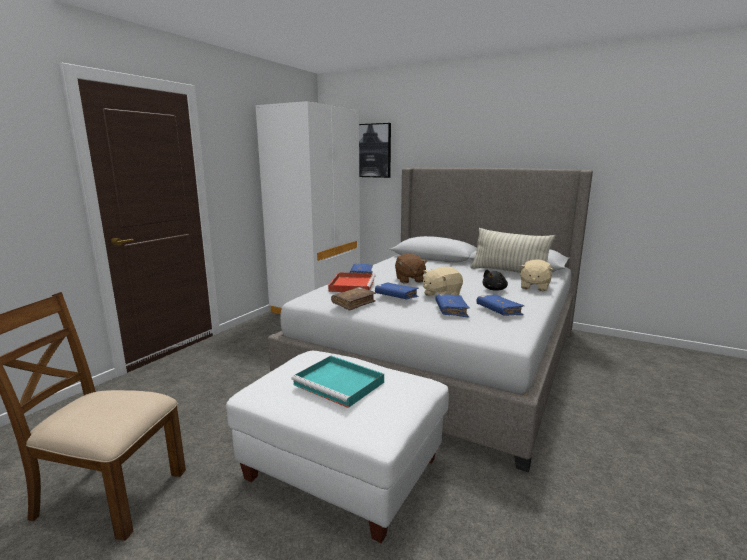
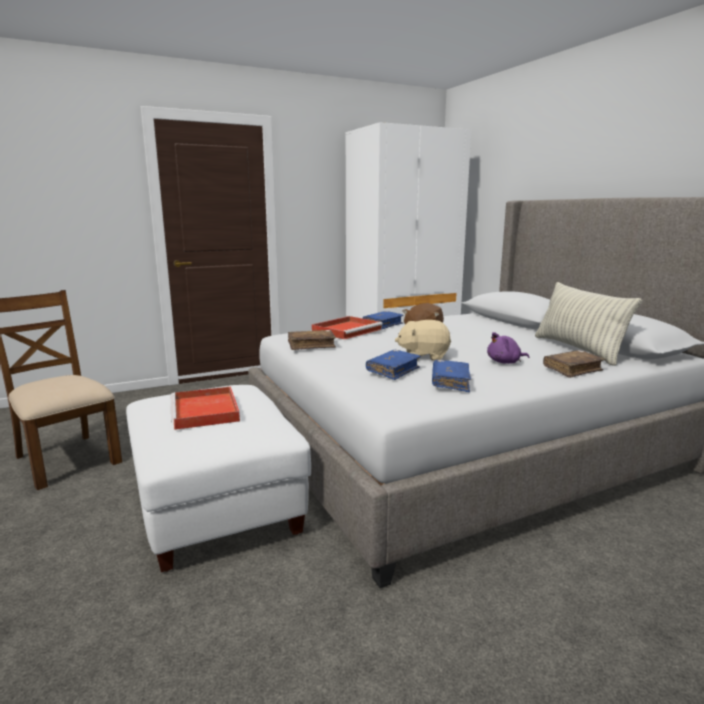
camera: 35 degrees right, 0 degrees up
turquoise tray [291,356,384,408] -> red tray [171,387,240,430]
picture [359,123,391,178] -> none
blue book [375,283,419,300] -> none
black plush toy [482,270,508,291] -> purple plush toy [487,332,529,364]
beige plush toy [519,259,553,291] -> brown book [543,350,606,378]

